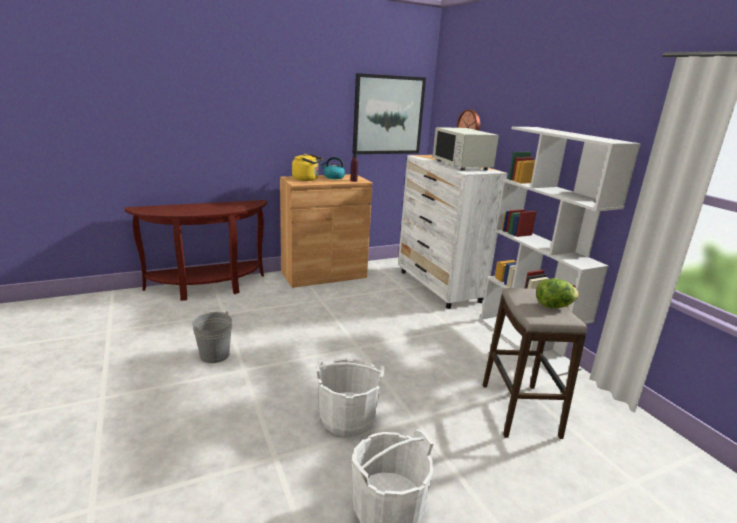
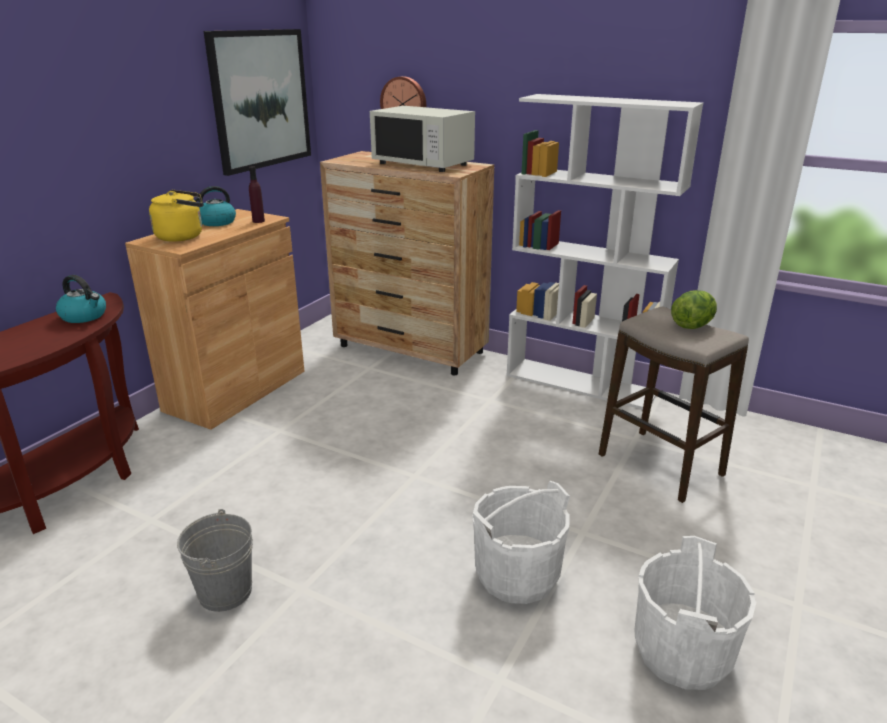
camera: 35 degrees left, 5 degrees up
white dresser [398,155,507,309] -> brown dresser [320,151,494,375]
none -> kettle [56,275,106,323]

